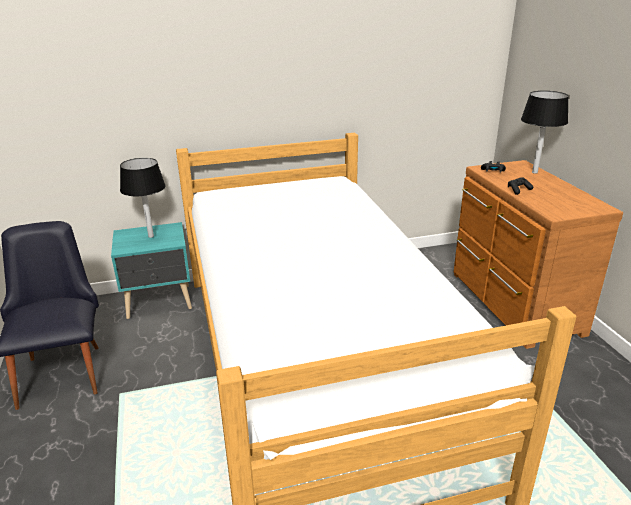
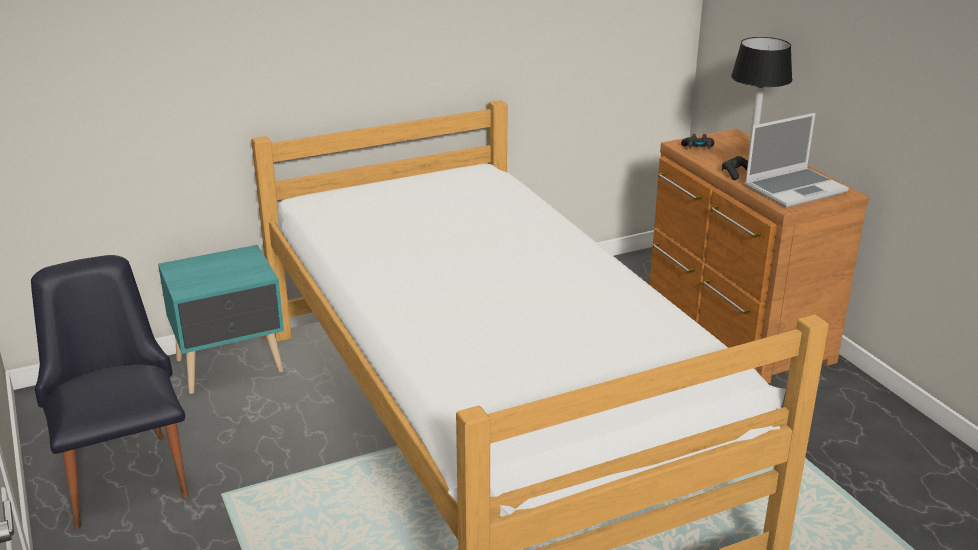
camera: 10 degrees left, 0 degrees up
black table lamp [120,158,166,238] -> none
none -> laptop [745,113,849,208]

